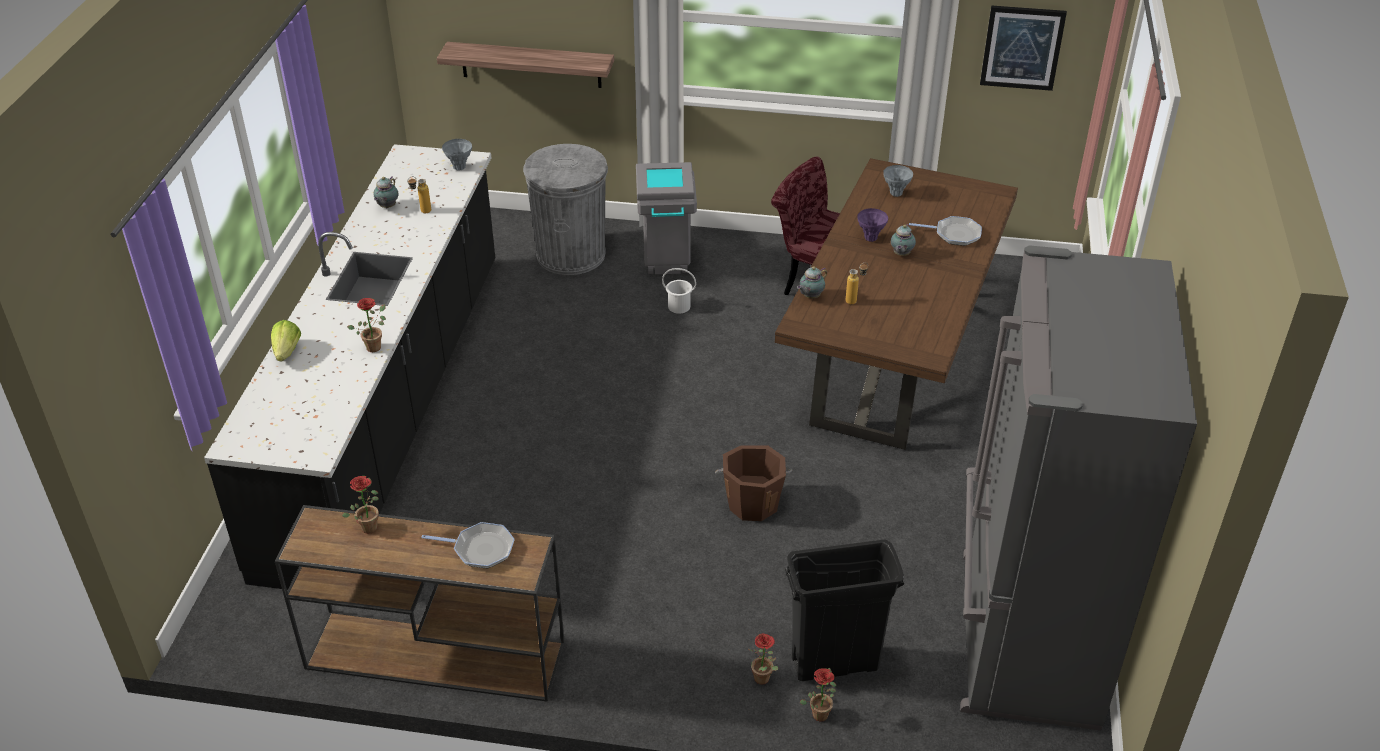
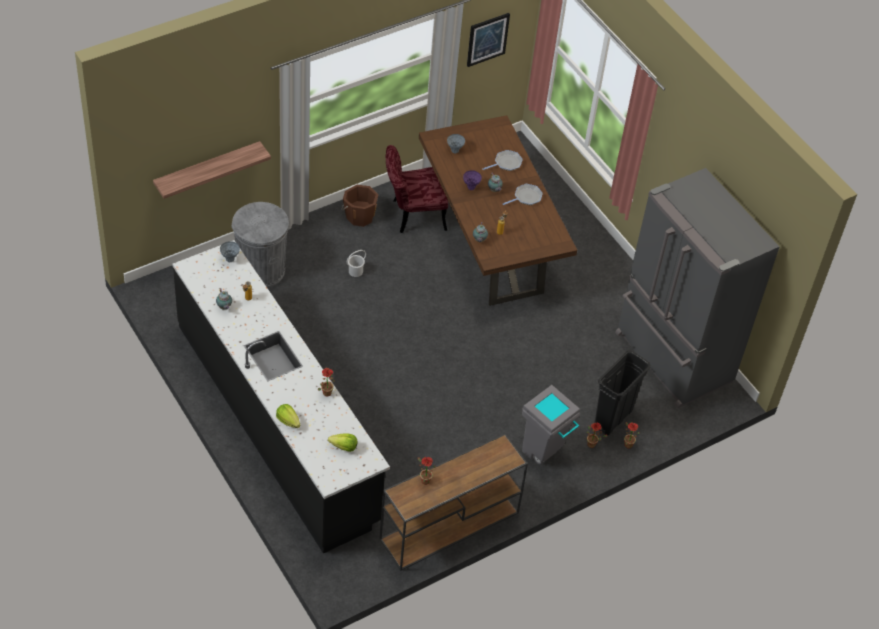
camera: 45 degrees left, 10 degrees up
frying pan [421,522,515,568] -> frying pan moved to [503,184,543,205]
grey trash can [636,162,697,274] -> grey trash can moved to [522,385,580,464]
brown bucket [715,446,793,521] -> brown bucket moved to [341,185,379,227]
none -> lettuce [328,433,358,452]

